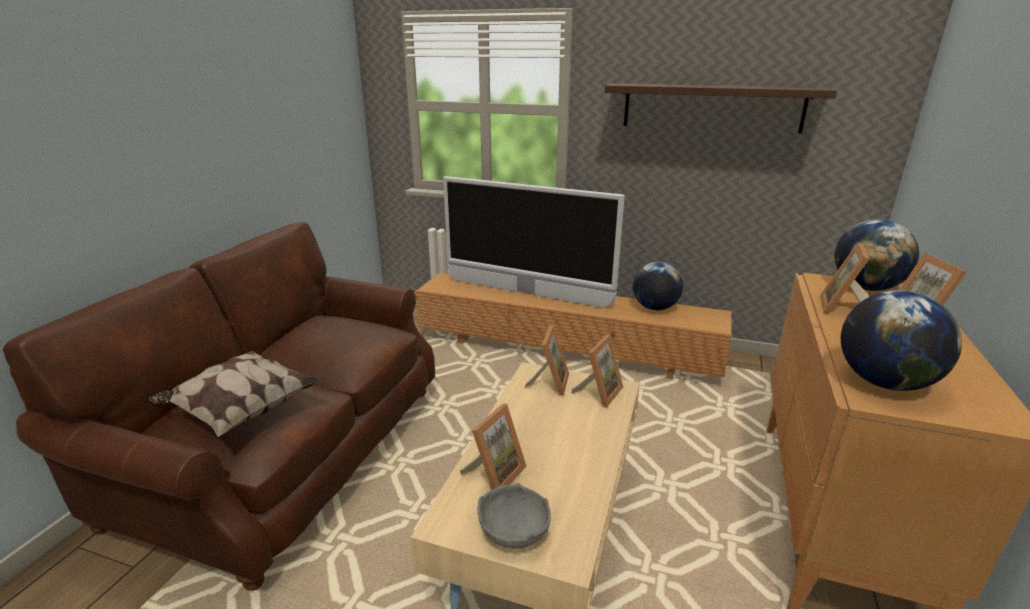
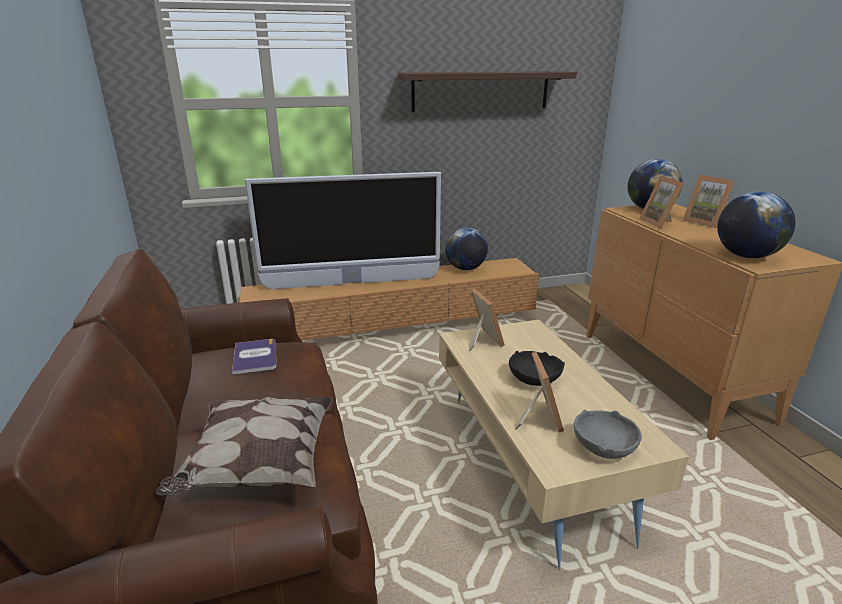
camera: 35 degrees left, 0 degrees up
picture frame [571,335,623,407] -> none
none -> book [232,339,277,375]
none -> black bowl [509,351,565,386]

